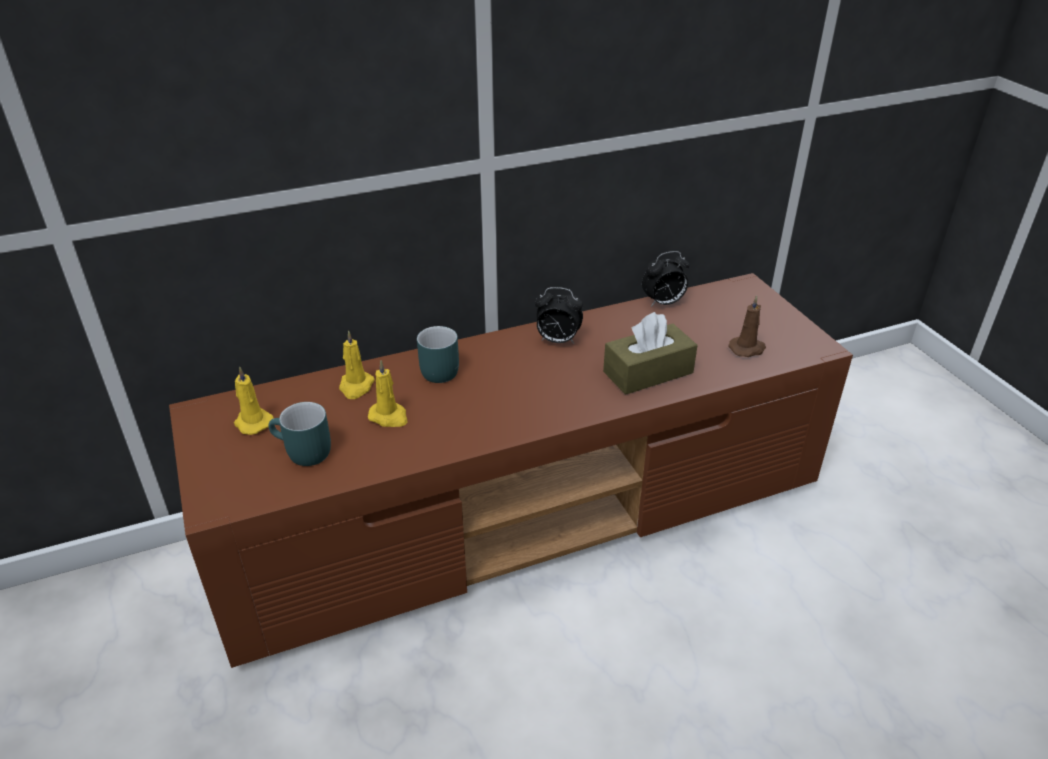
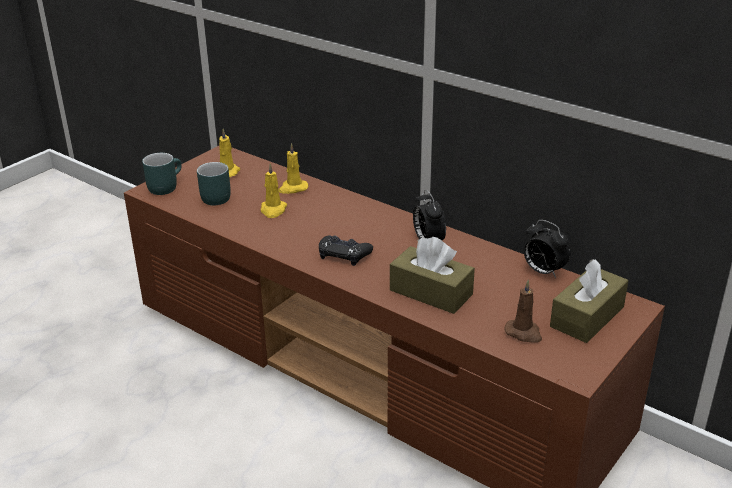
camera: 60 degrees right, 5 degrees down
turquoise mug [417,326,459,383] -> turquoise mug moved to [142,153,182,195]
none -> black game controller [319,235,373,266]
none -> brown tissue box [550,259,628,343]

